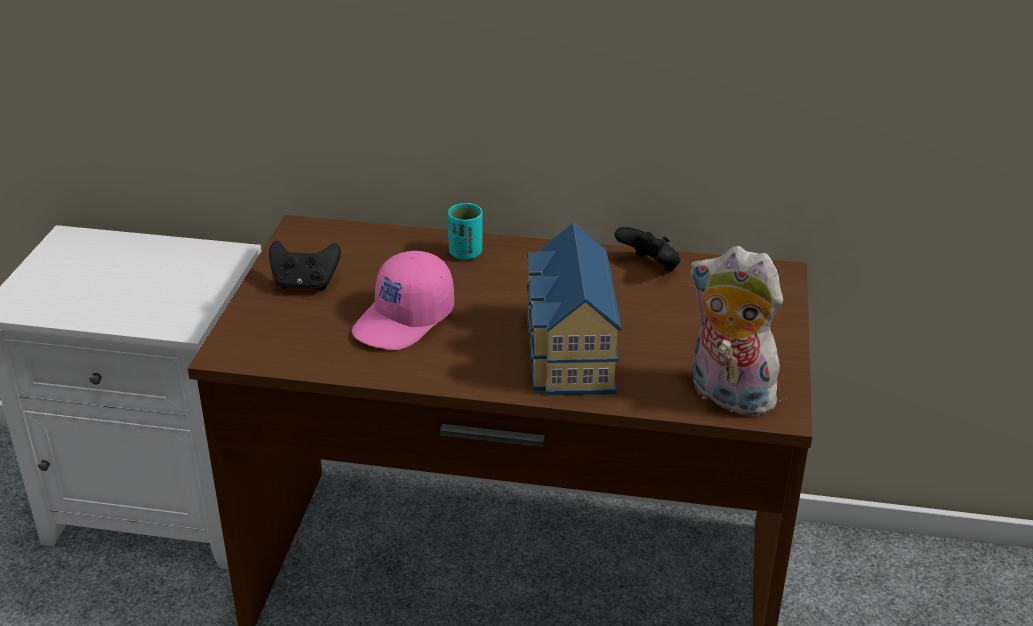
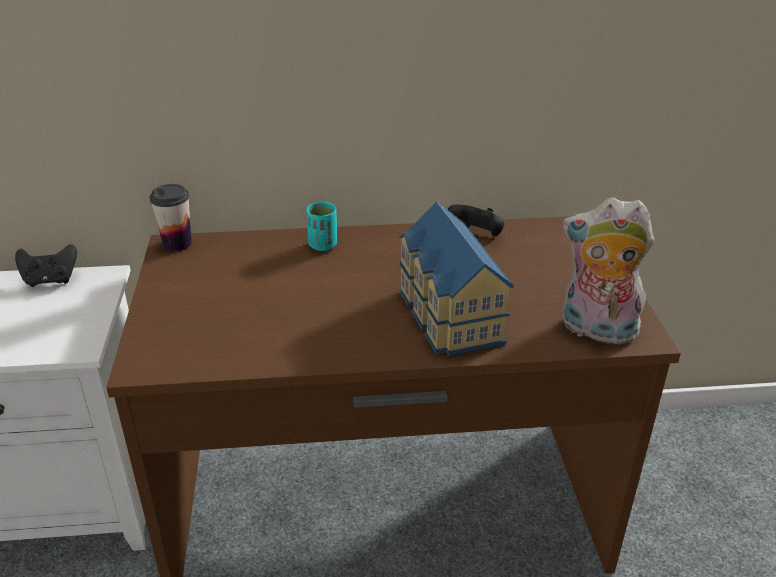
camera: 15 degrees left, 0 degrees up
black game controller [269,240,341,291] -> black game controller moved to [15,244,77,287]
pink cap [352,251,454,350] -> none
none -> cup [150,184,192,251]

